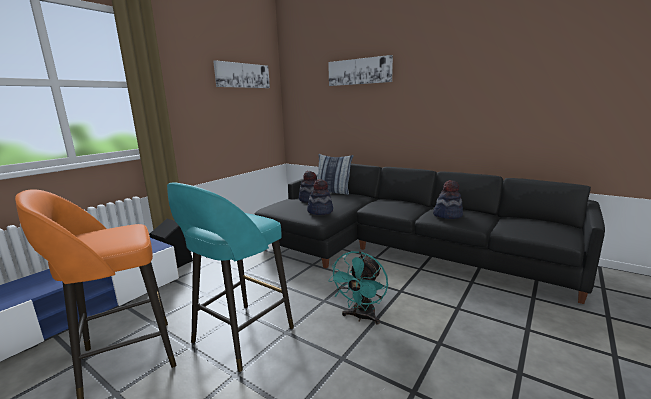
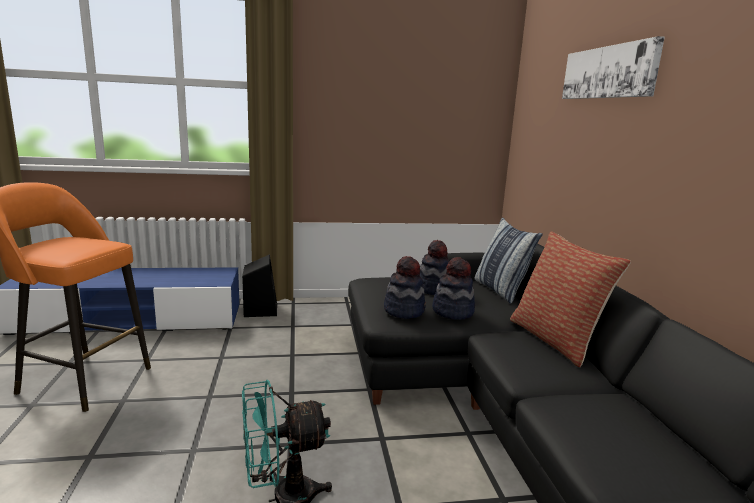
camera: 45 degrees right, 0 degrees up
turquoise stool [167,182,294,372] -> none
picture [213,60,270,88] -> none
hat [433,180,463,219] -> hat moved to [432,257,475,320]
none -> pillow [510,231,631,367]

